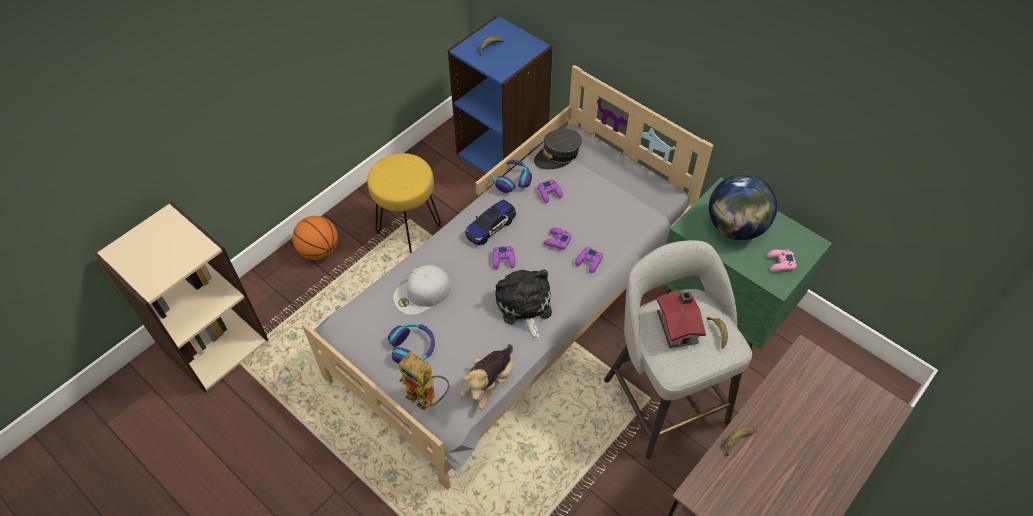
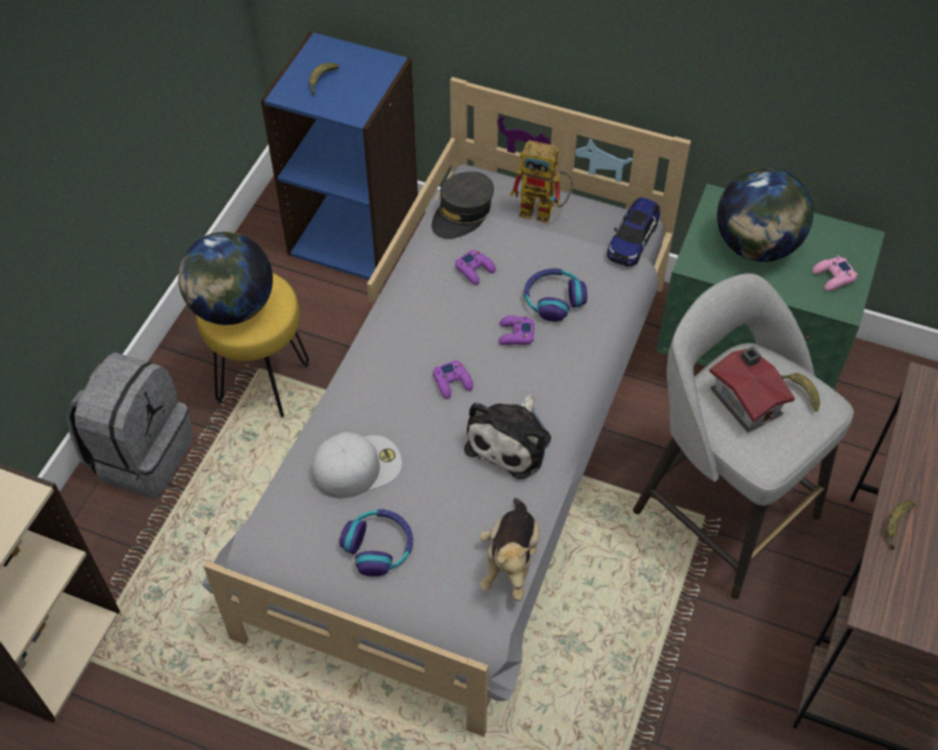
camera: 20 degrees left, 0 degrees up
basketball [292,216,338,260] -> grey backpack [66,352,194,499]
white cap [393,265,451,315] -> white cap turned 150 degrees counterclockwise [311,432,402,498]
toy robot [398,352,450,411] -> toy robot moved to [510,140,573,223]
toy car [465,200,516,245] -> toy car moved to [607,197,660,267]
headphones [492,160,532,193] -> headphones moved to [524,268,587,322]
plush toy [495,269,552,340] -> plush toy turned 120 degrees counterclockwise [464,395,551,479]
purple game controller [575,247,603,273] -> none
none -> globe [178,232,273,325]

